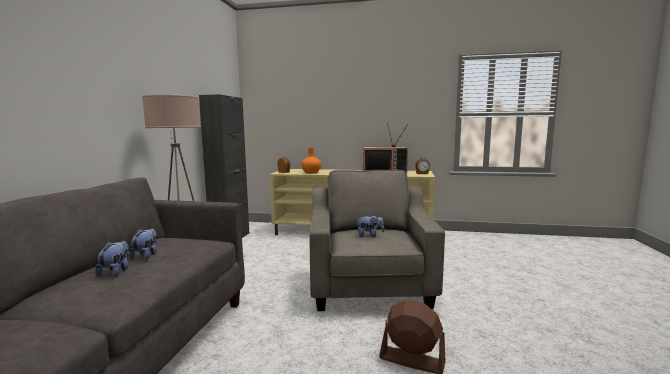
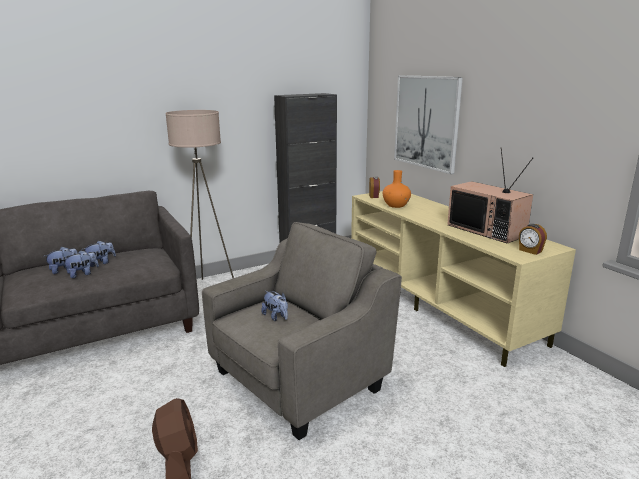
camera: 50 degrees right, 10 degrees up
none -> plush toy [62,250,99,278]
none -> picture [394,75,463,174]

